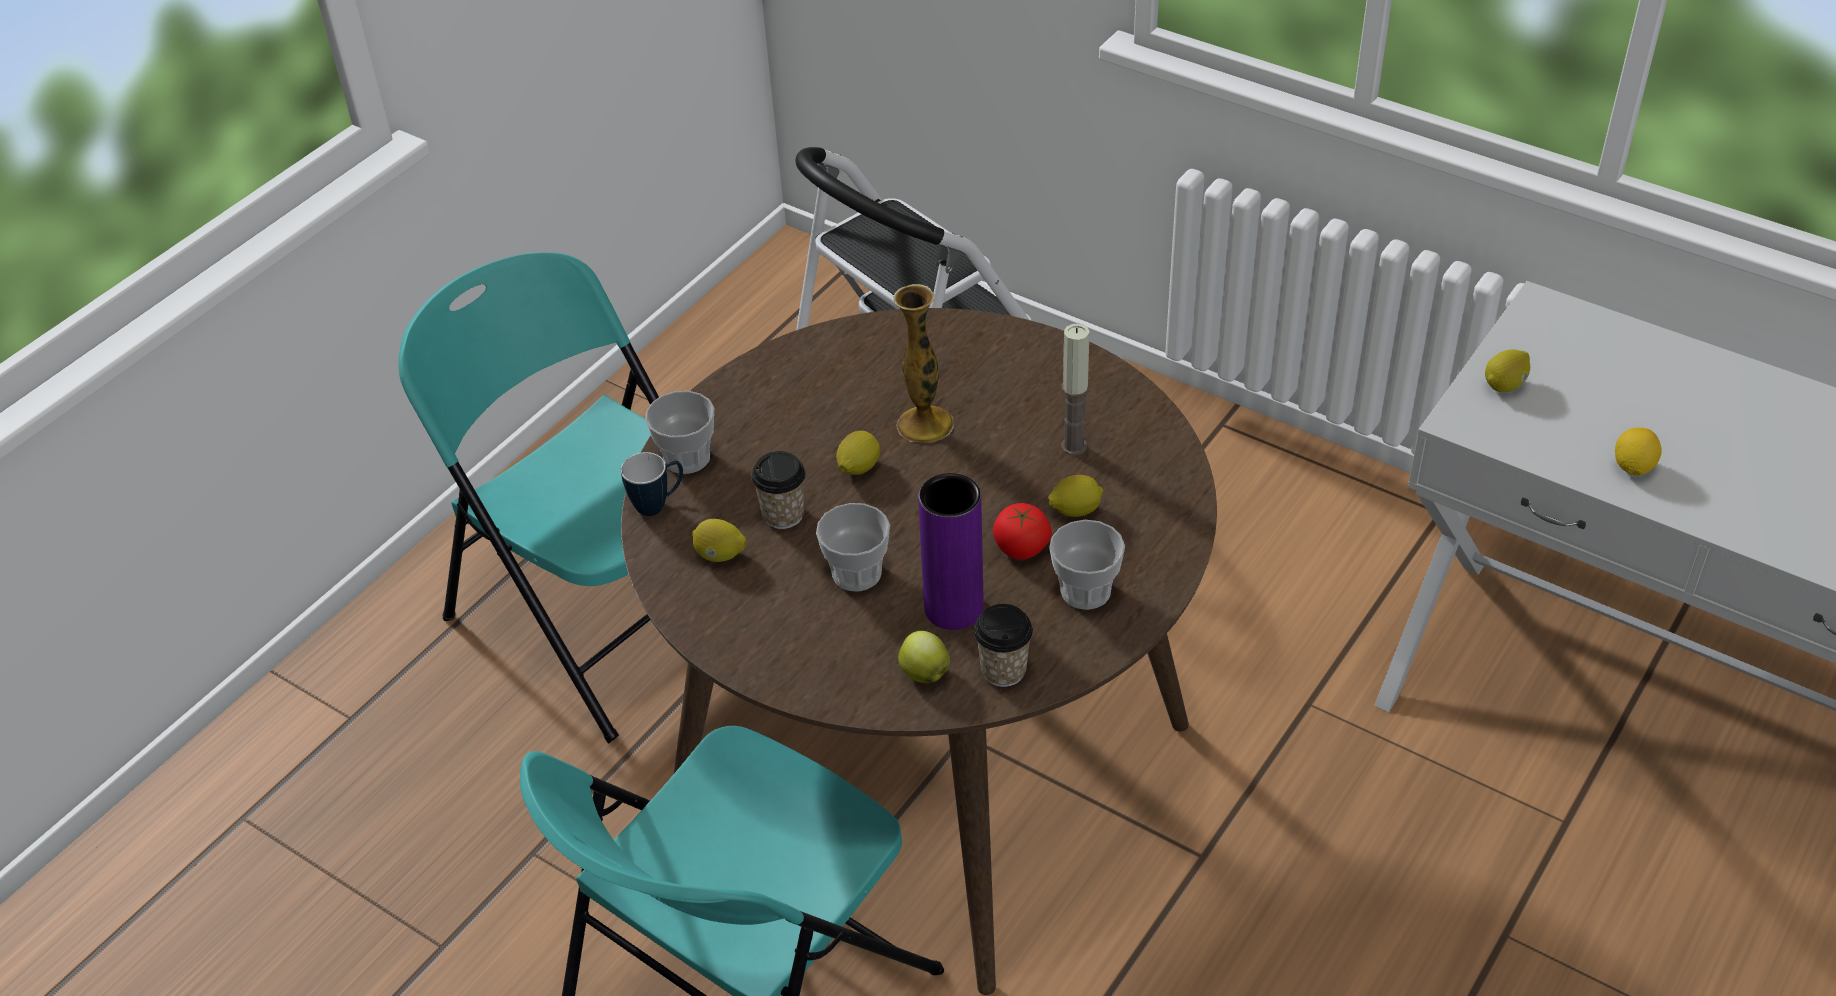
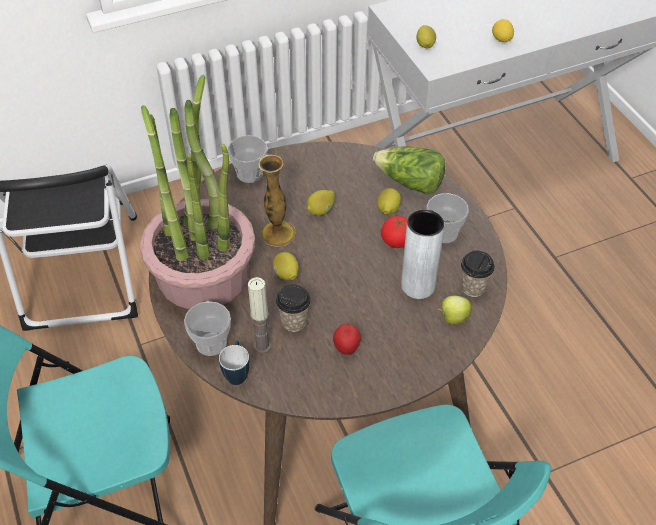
camera: 60 degrees left, 5 degrees up
lemon [692,519,747,562] -> lemon moved to [307,190,335,216]
cup [816,503,890,591] -> cup moved to [228,135,267,183]
purple vase [918,473,984,630] -> grey vase [401,209,444,299]
candle [1061,323,1090,455] -> candle moved to [248,277,271,353]
none -> potted plant [140,75,255,309]
none -> apple [333,324,361,355]
none -> lettuce [373,146,445,194]

